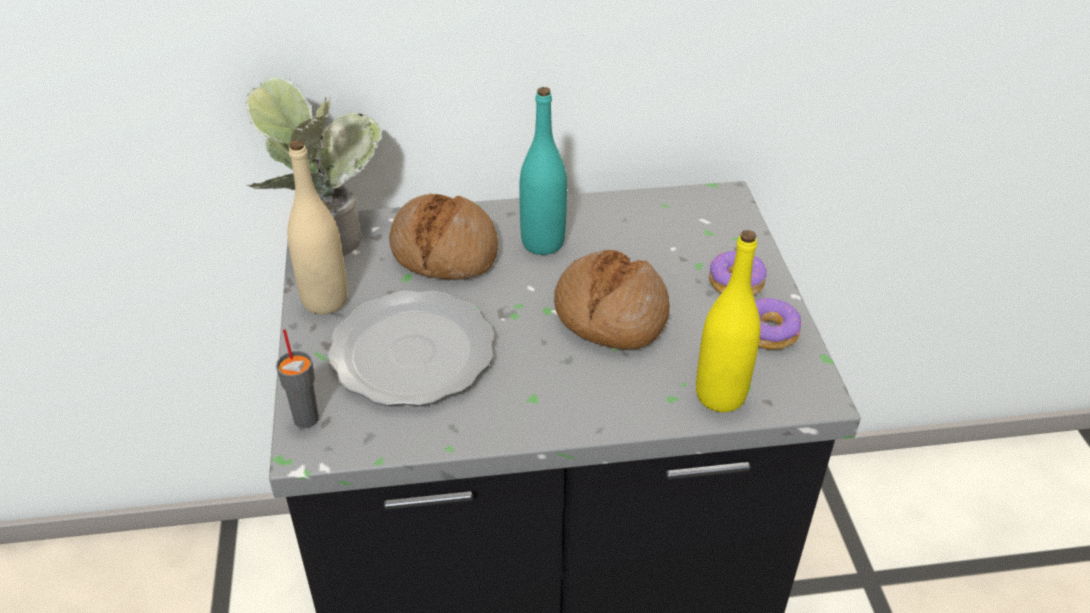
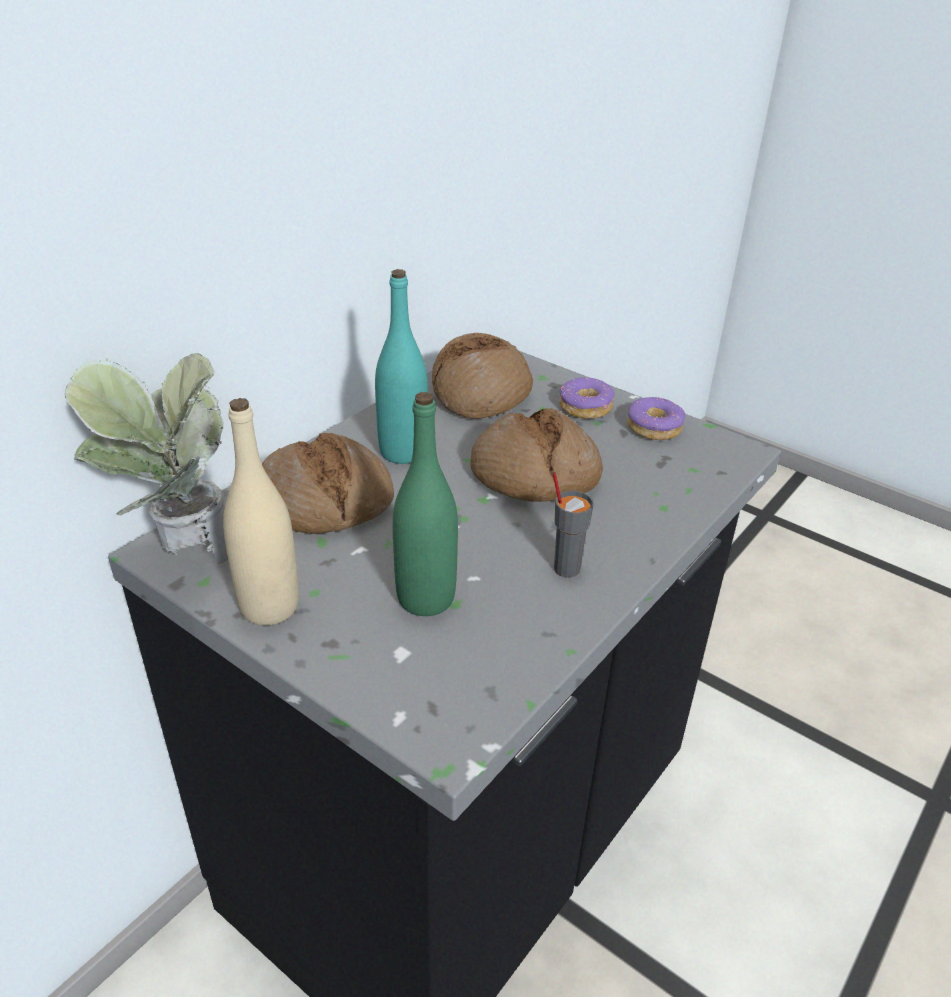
camera: 45 degrees left, 5 degrees down
grey cup [276,329,319,428] -> grey cup moved to [553,472,594,578]
plate [327,291,494,406] -> green bottle [393,392,458,616]
yellow bottle [696,230,761,412] -> none
none -> bread [432,333,533,419]

